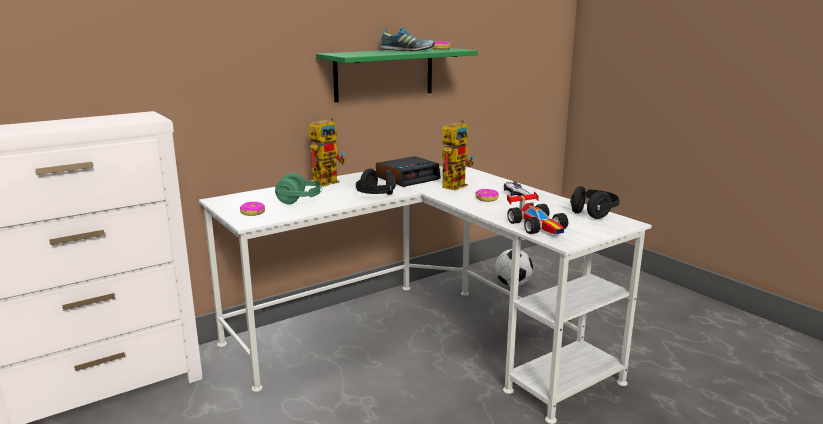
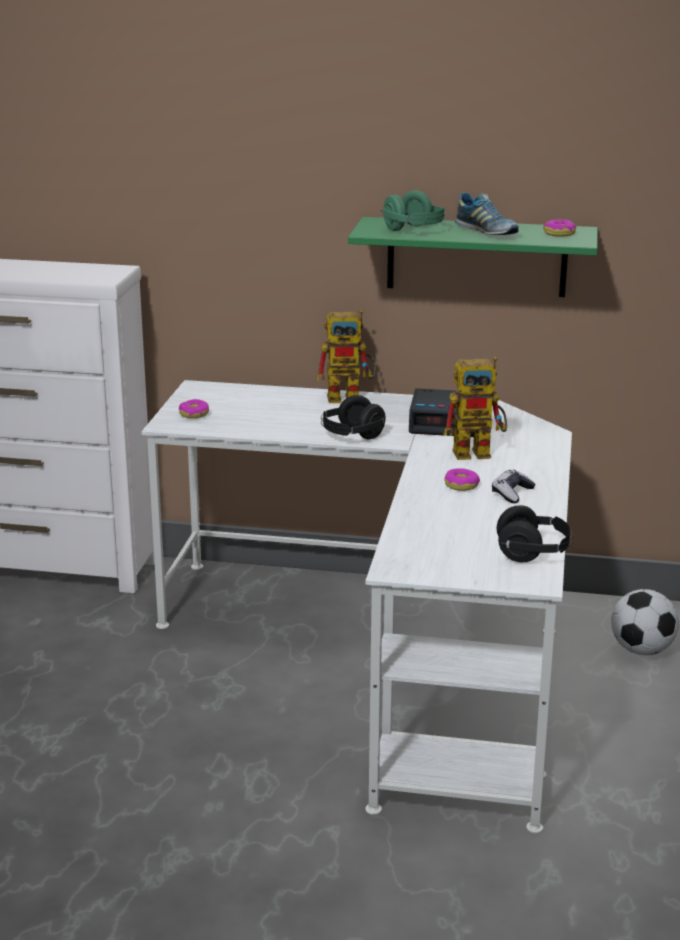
camera: 45 degrees right, 5 degrees up
green headphones [275,173,322,204] -> green headphones moved to [381,190,446,231]
toy car [507,192,568,234] -> none

